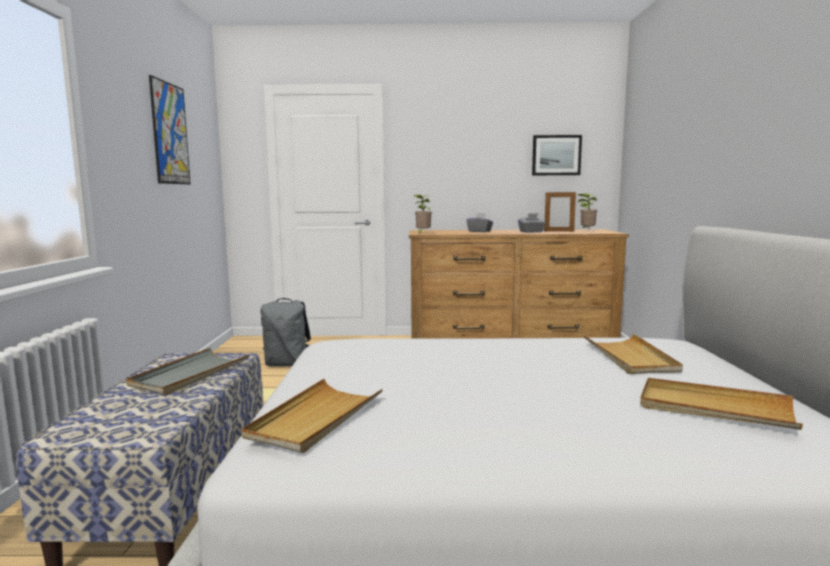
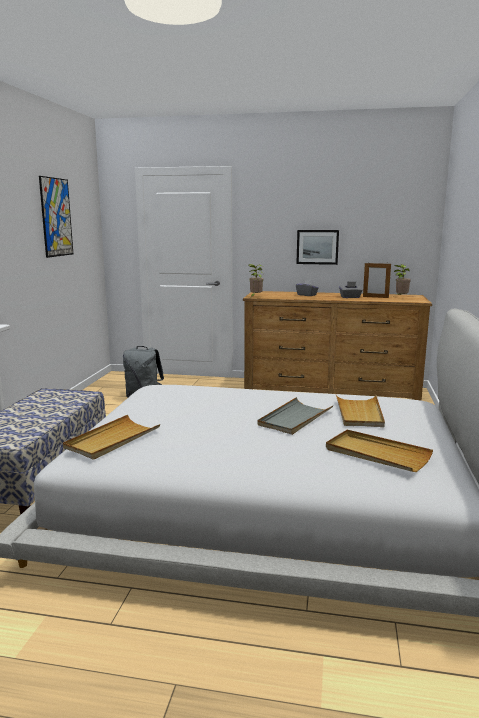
camera: 10 degrees right, 5 degrees up
grey tray [126,348,250,395] -> grey tray moved to [257,397,333,435]
picture [532,135,582,175] -> picture moved to [296,230,339,265]

